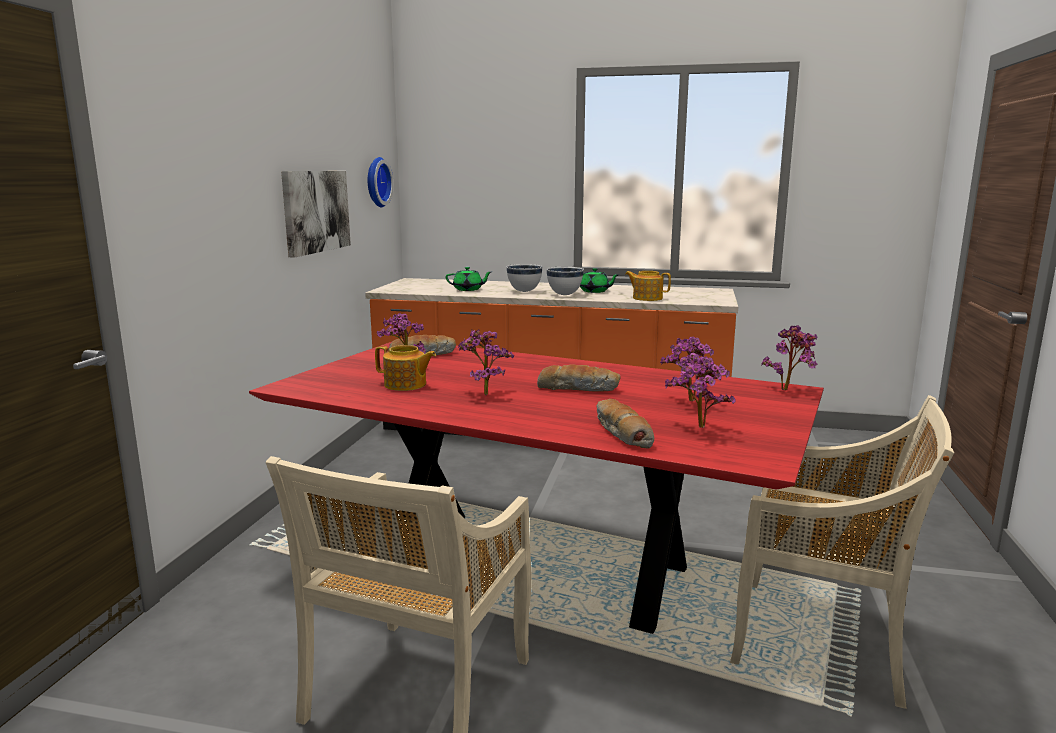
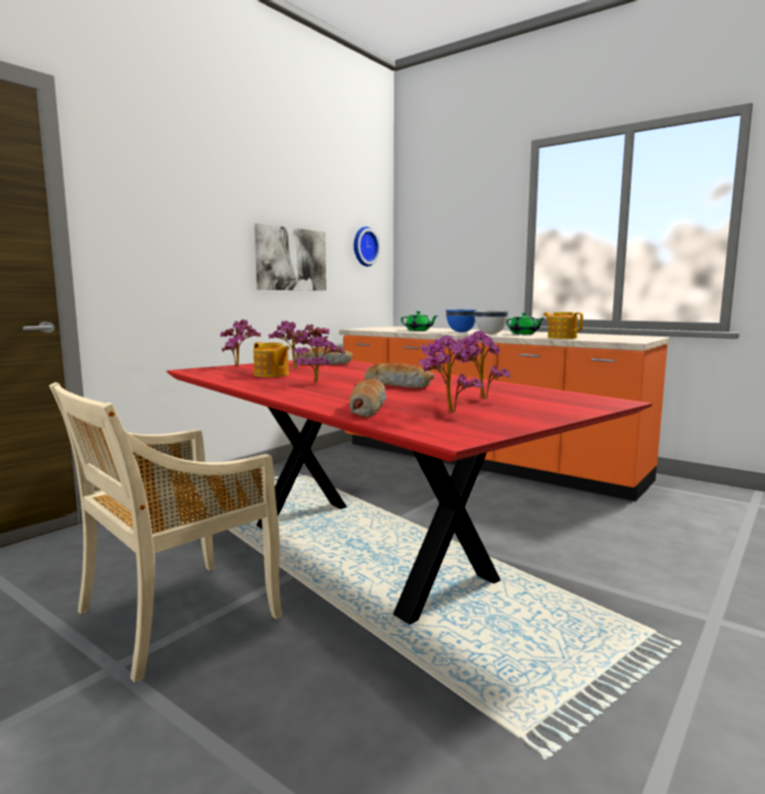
camera: 25 degrees right, 5 degrees down
white bowl [506,264,543,292] -> blue bowl [446,310,476,332]
beige chair [730,395,954,709] -> none
potted plant [761,325,818,390] -> potted plant moved to [220,320,261,367]

